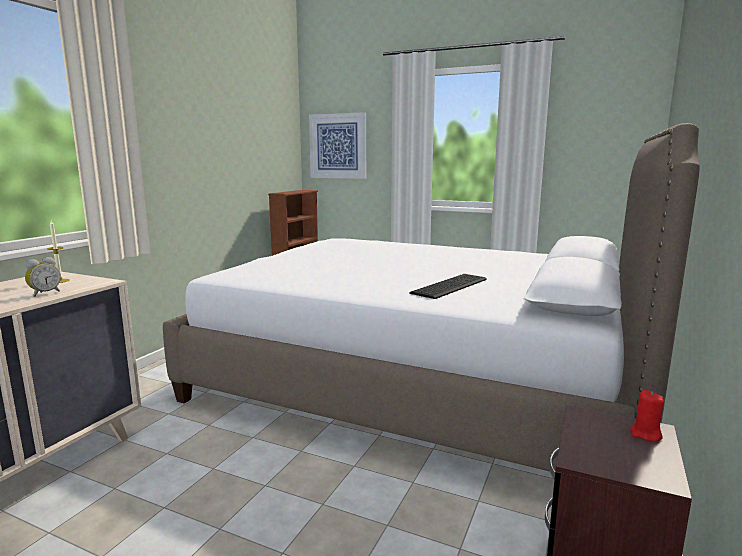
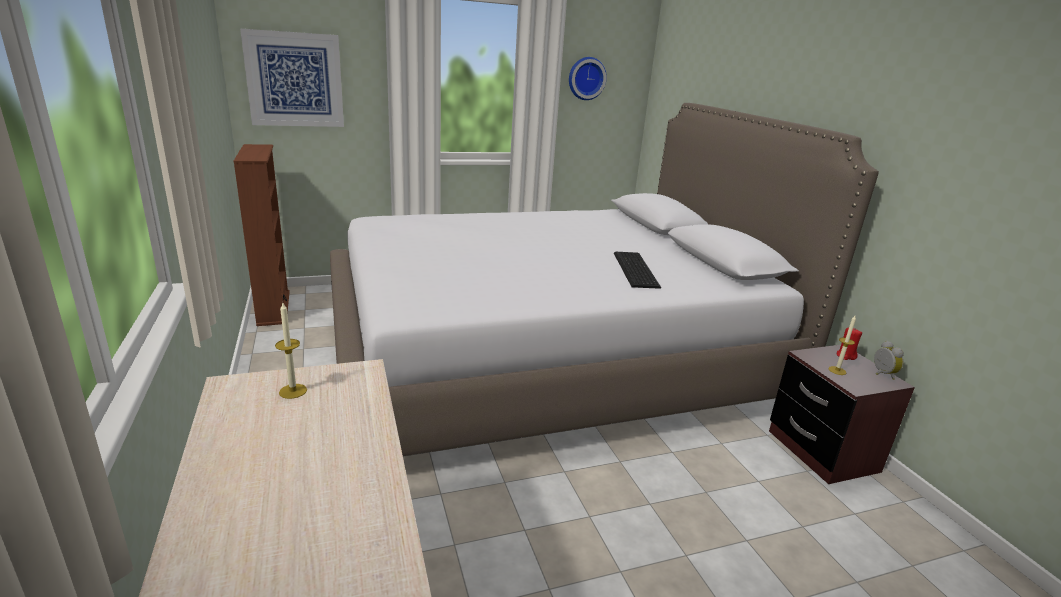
camera: 45 degrees left, 10 degrees up
alarm clock [25,257,61,297] -> alarm clock moved to [874,341,904,380]
none -> wall clock [569,57,607,100]
none -> candle [828,316,856,375]

